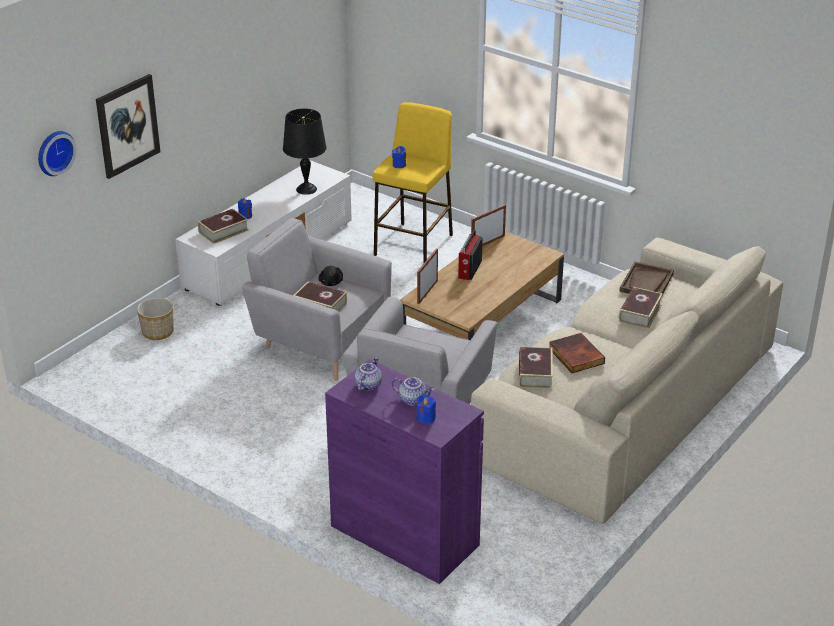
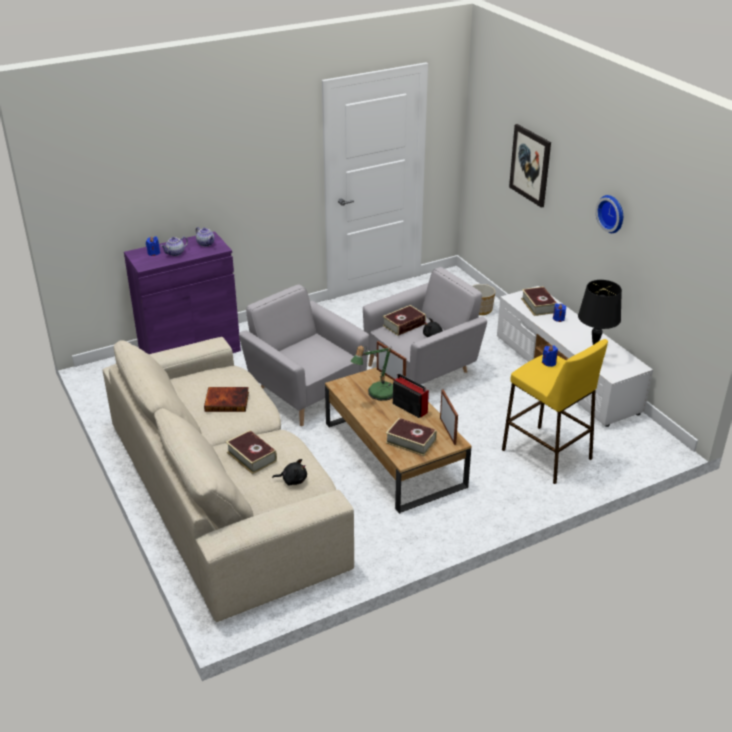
camera: 115 degrees right, 0 degrees up
wall clock [38,131,77,176] -> wall clock moved to [595,195,623,233]
book [519,346,553,389] -> book moved to [386,418,437,456]
brown tray [619,262,674,299] -> black plush toy [272,459,307,486]
none -> table lamp [351,346,393,401]

